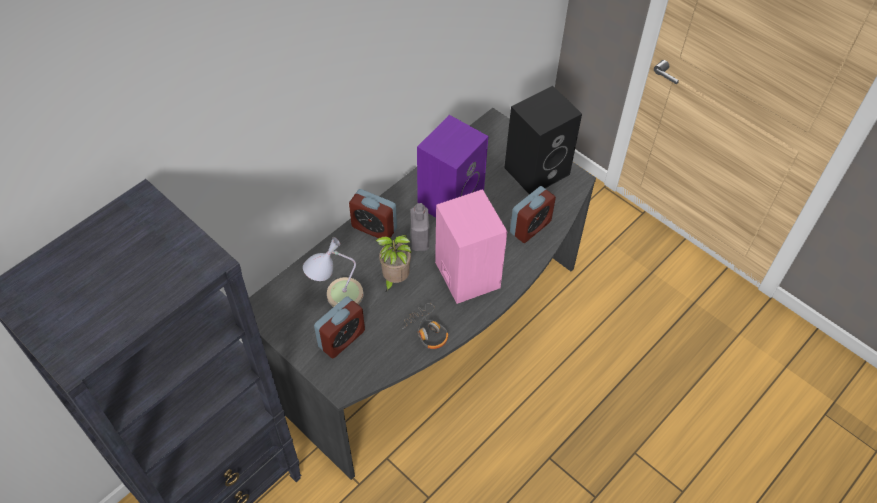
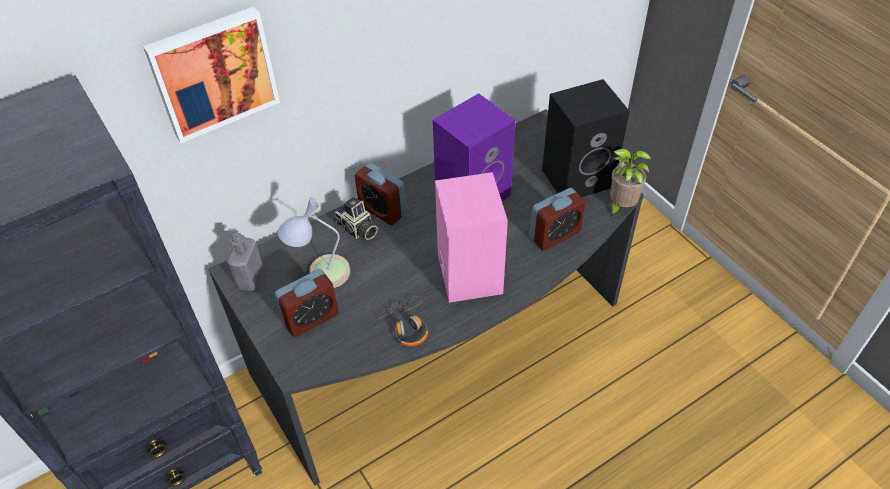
camera: 15 degrees right, 5 degrees down
potted plant [375,235,411,293] -> potted plant moved to [610,149,651,217]
grey bottle [410,203,429,251] -> grey bottle moved to [227,232,264,291]
none -> picture [143,6,280,143]
none -> camera [333,197,378,240]

